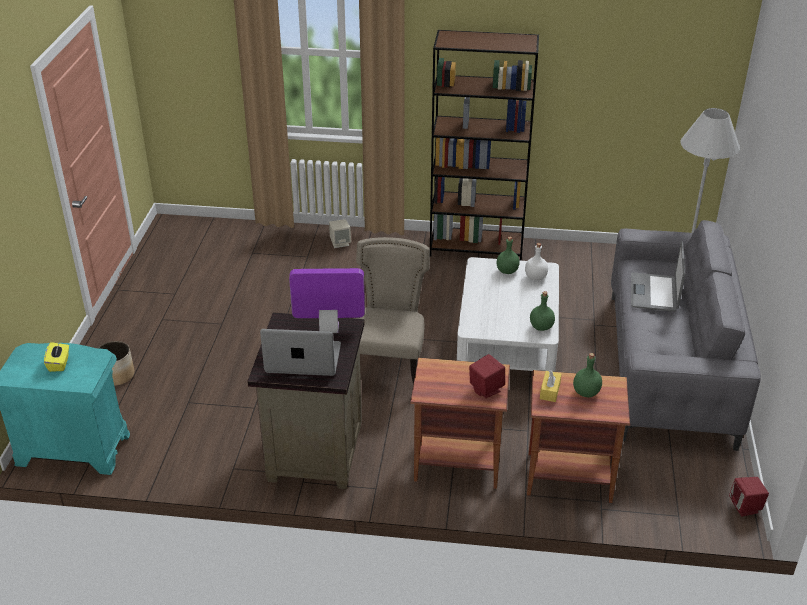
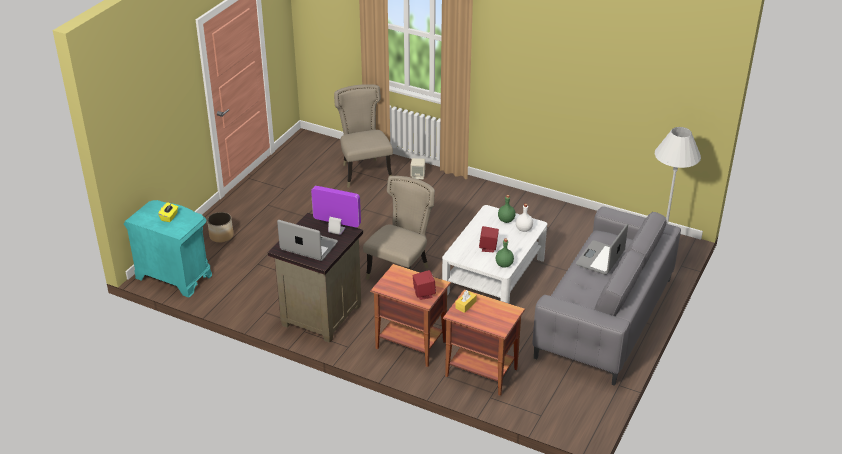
camera: 20 degrees right, 0 degrees up
brown bookcase [430,30,539,261] -> none
green bottle [573,353,602,398] -> none
red speaker [729,477,769,516] -> red speaker moved to [479,226,499,252]
none -> beige chair [334,84,393,188]

